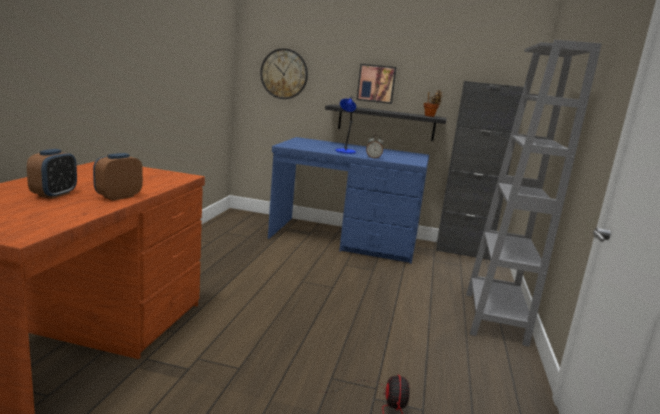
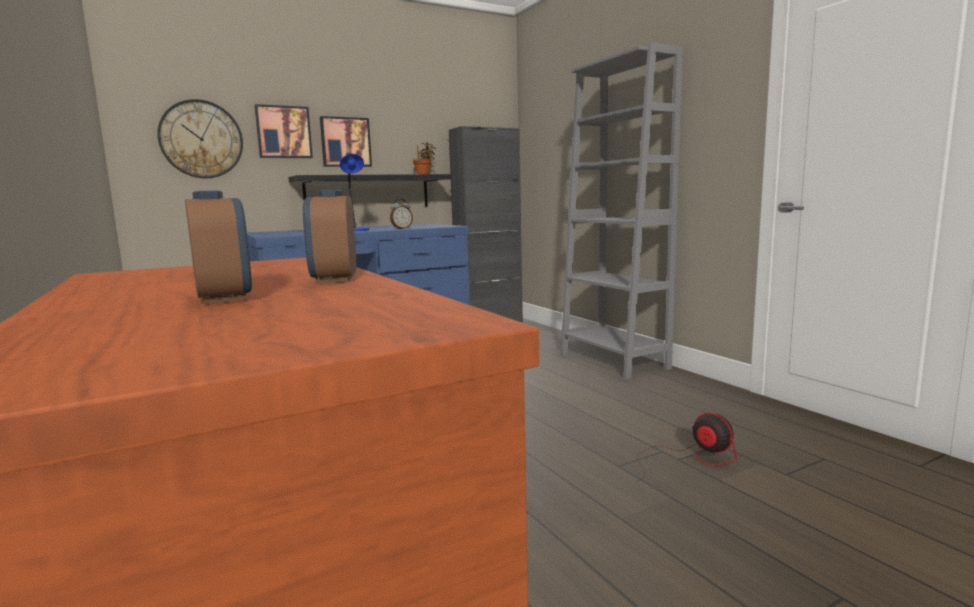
camera: 40 degrees left, 5 degrees down
none -> picture [254,104,313,158]

